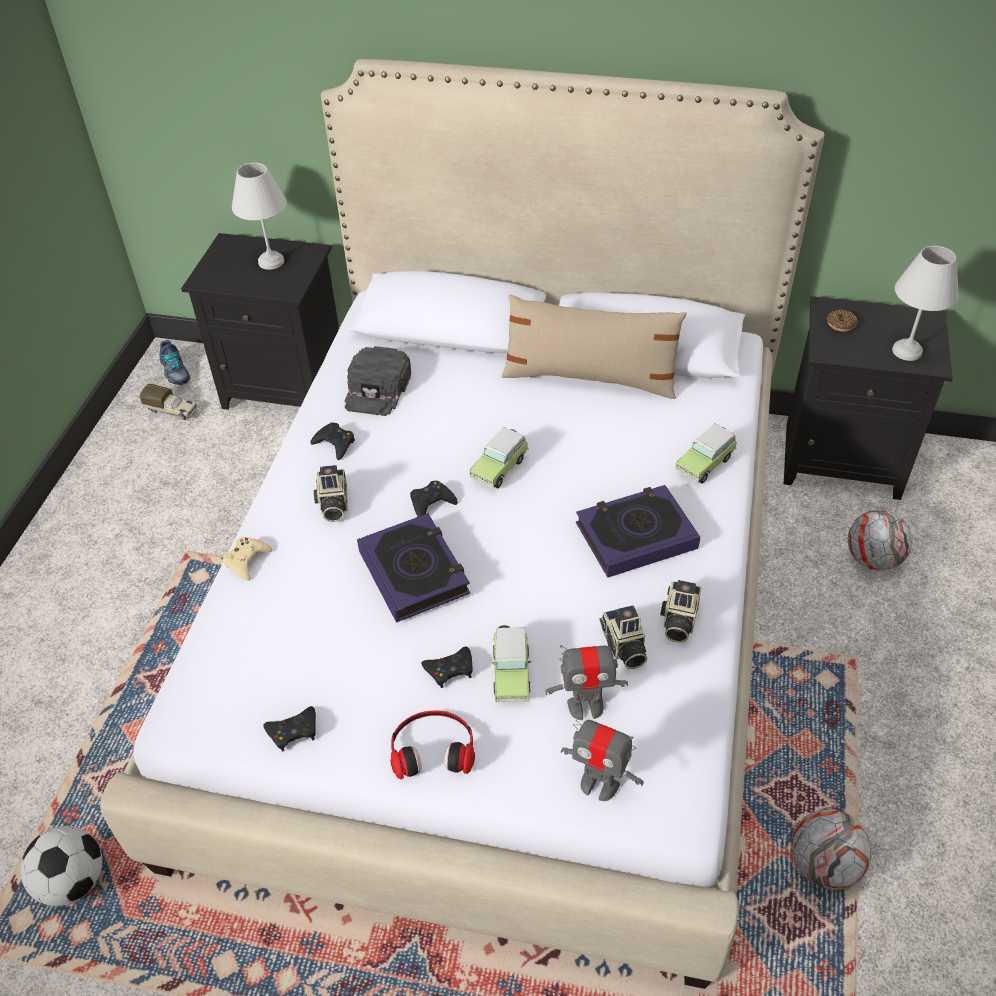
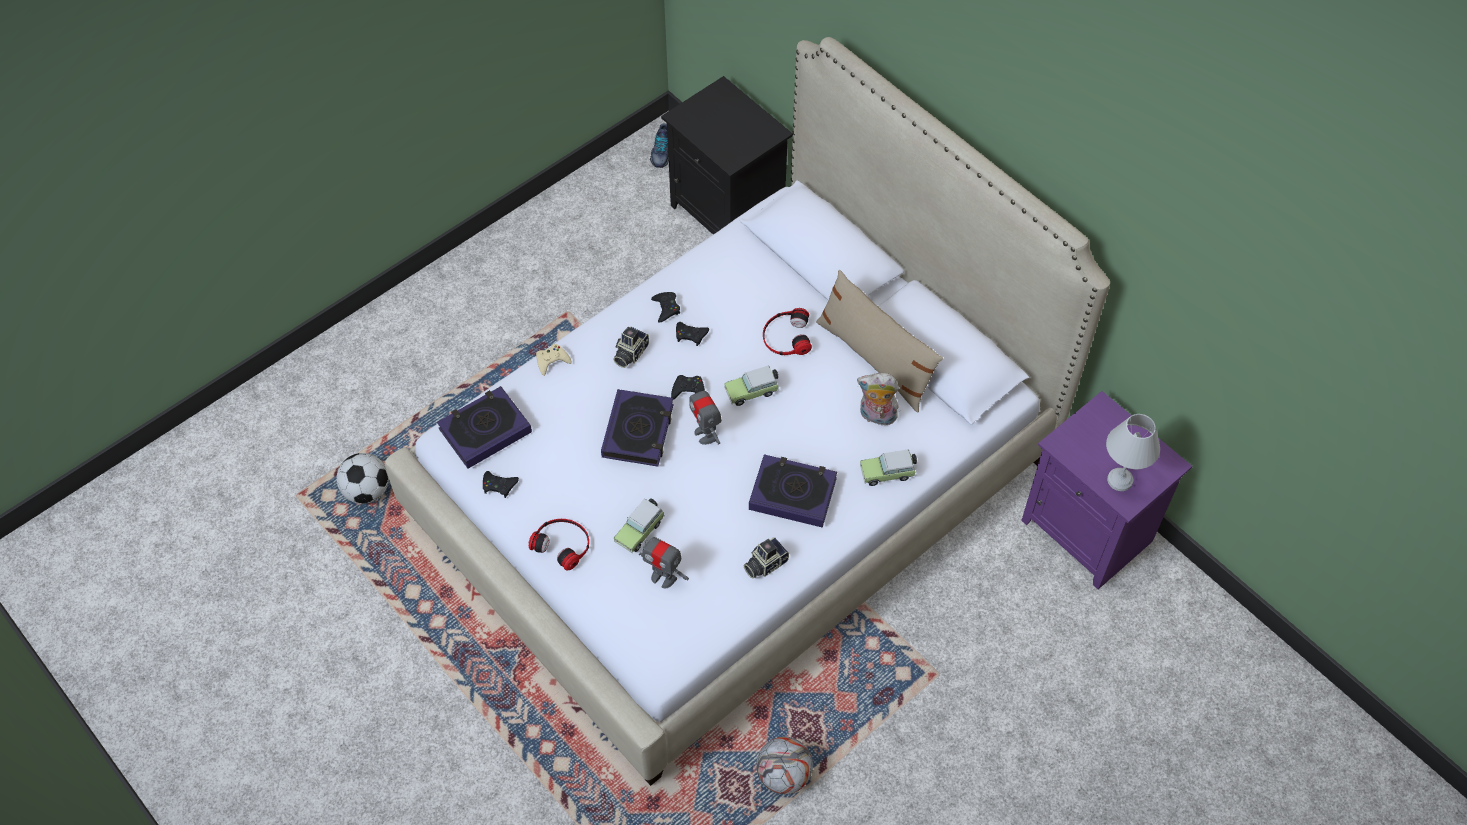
camera: 35 degrees right, 10 degrees up
toy truck [139,384,197,420] -> none
white table lamp [232,162,287,270] -> none
black cap [344,346,411,416] -> none
black game controller [421,647,473,688] -> black game controller moved to [676,322,709,346]
toy robot [561,711,644,801] -> toy robot moved to [689,380,722,445]
camera [600,605,647,669] -> none
black nightstand [784,296,953,500] -> purple nightstand [1021,391,1192,589]
donut [827,310,857,332] -> none
football [848,510,913,571] -> none
none -> book [437,386,532,469]
none -> headphones [763,308,812,355]
none -> plush toy [857,373,899,426]

